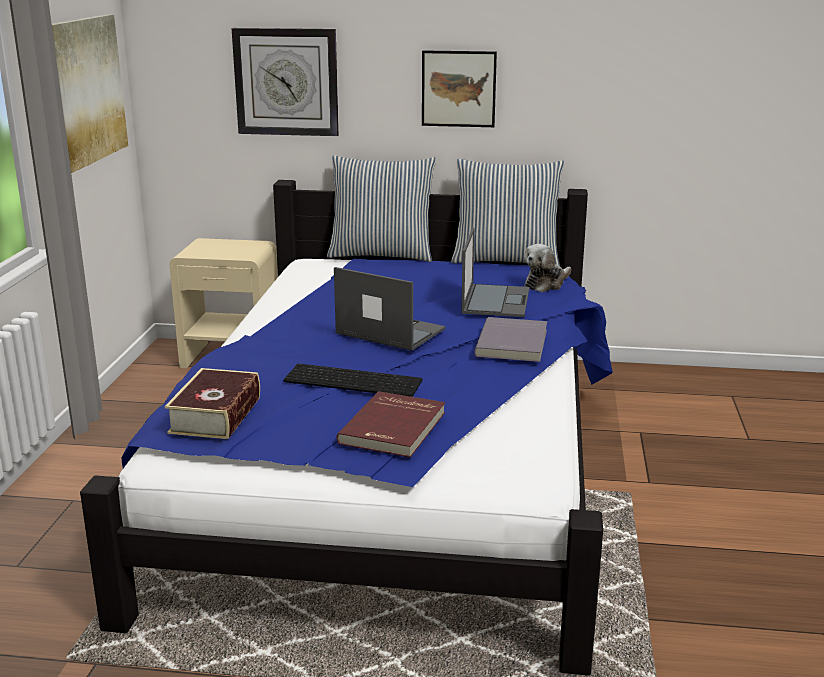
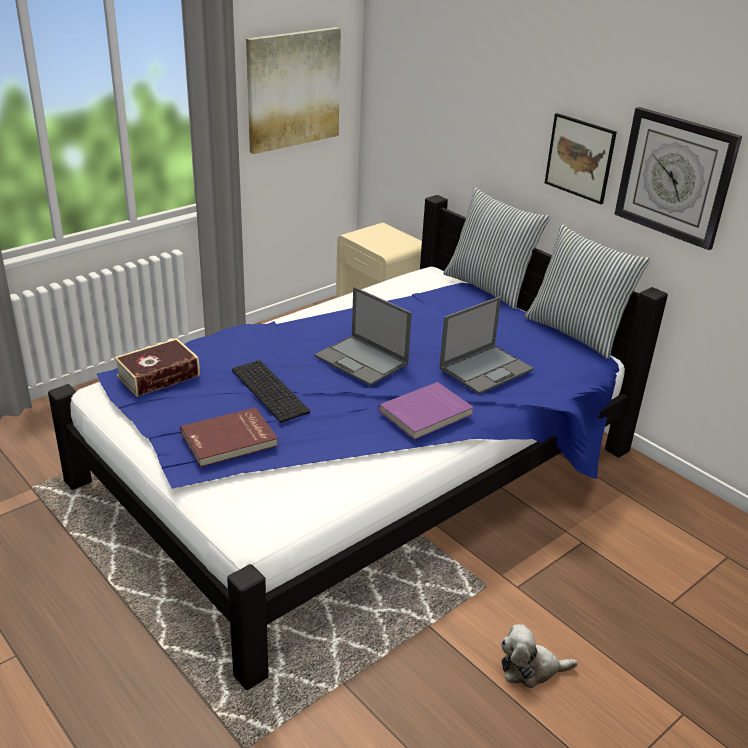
camera: 40 degrees right, 10 degrees up
wall clock [232,28,339,136] -> wall clock moved to [614,107,742,250]
laptop [334,267,445,351] -> laptop turned 150 degrees clockwise [315,287,412,386]
grey book [474,317,547,362] -> purple book [378,382,474,440]
plush toy [524,244,571,292] -> plush toy moved to [501,624,578,688]

